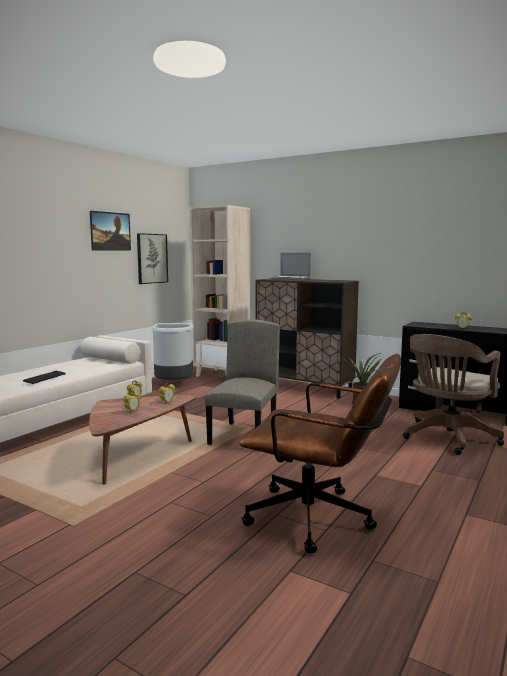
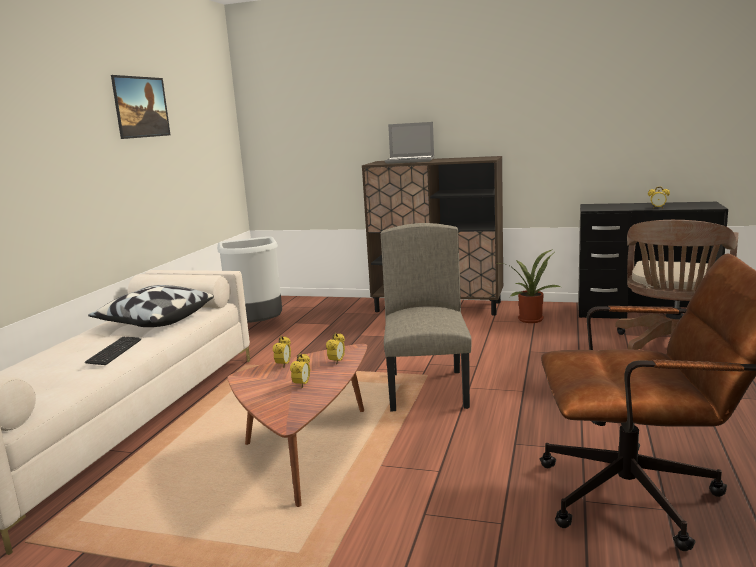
camera: 15 degrees left, 5 degrees up
picture [137,233,168,284] -> none
beige bookcase [190,205,250,377] -> none
none -> pillow [88,285,214,327]

